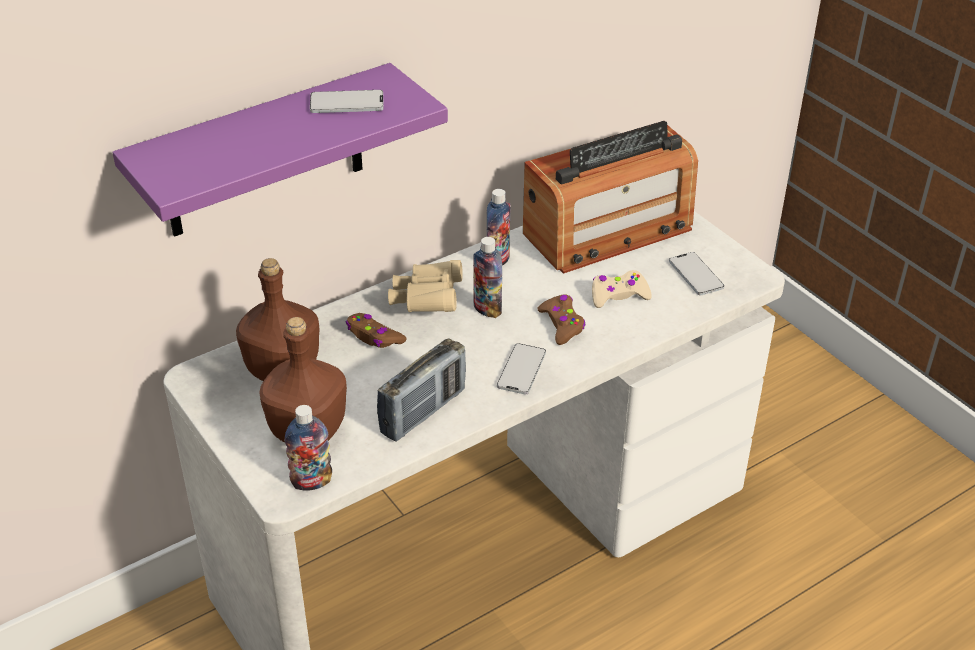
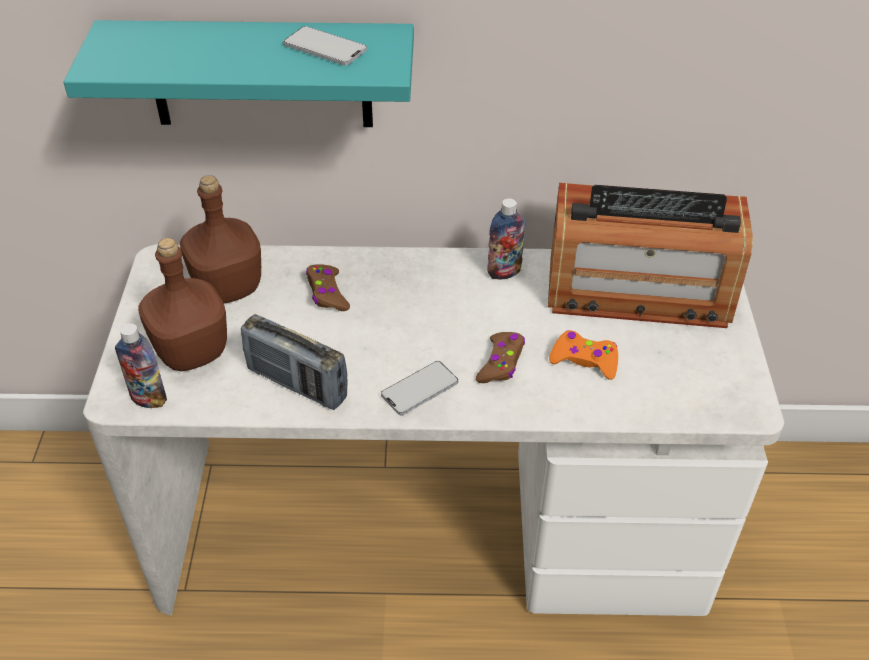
camera: 35 degrees right, 5 degrees up
purple shelf [112,63,448,237] -> turquoise shelf [63,20,414,127]
radio [377,339,466,442] -> radio turned 45 degrees clockwise [241,314,348,410]
beige binoculars [388,260,463,312] -> none
bottle [473,237,502,318] -> none
beige game controller [592,270,652,308] -> orange game controller [549,330,618,380]
phone [669,252,724,296] -> none

